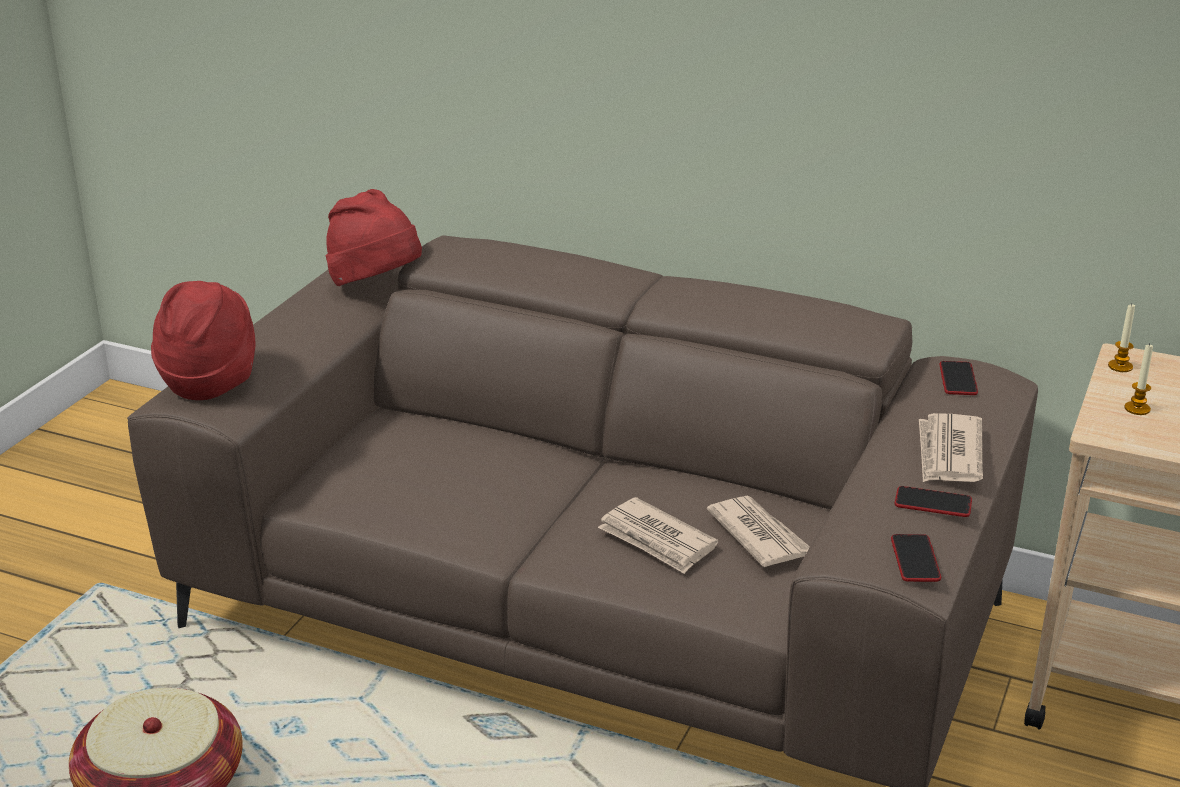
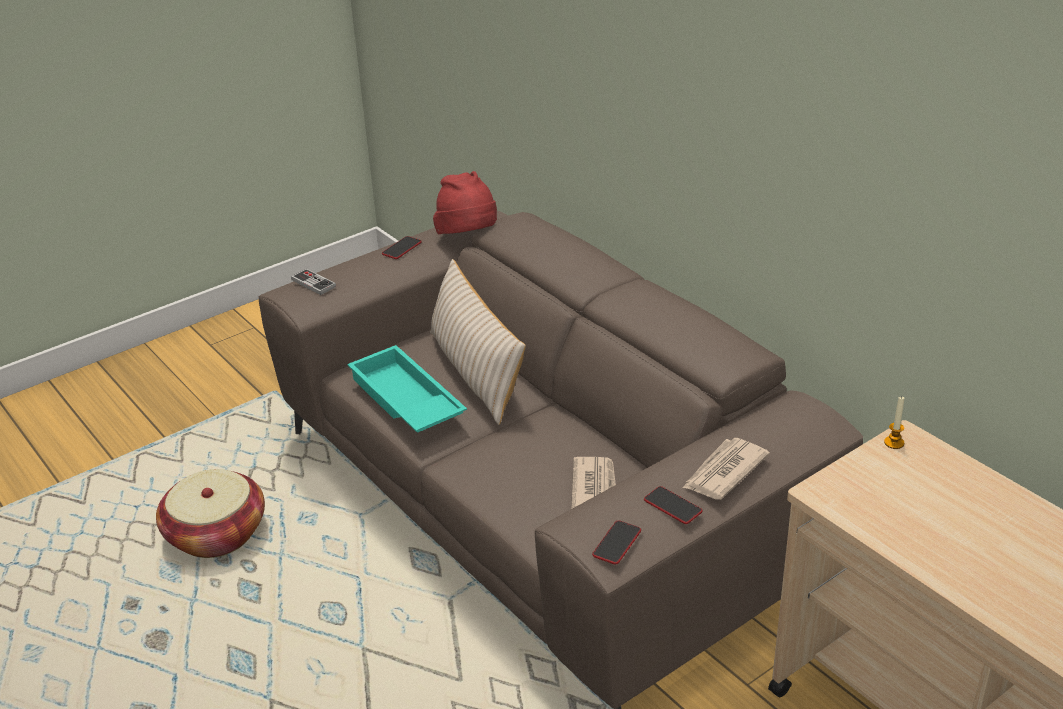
camera: 30 degrees right, 5 degrees up
red hat [151,281,255,400] -> game controller [291,269,336,295]
newspaper [598,497,718,574] -> none
phone [939,361,978,395] -> phone moved to [382,236,422,259]
candle [1124,344,1153,415] -> none
none -> turquoise tray [347,345,467,432]
none -> beige pillow [430,259,526,425]

